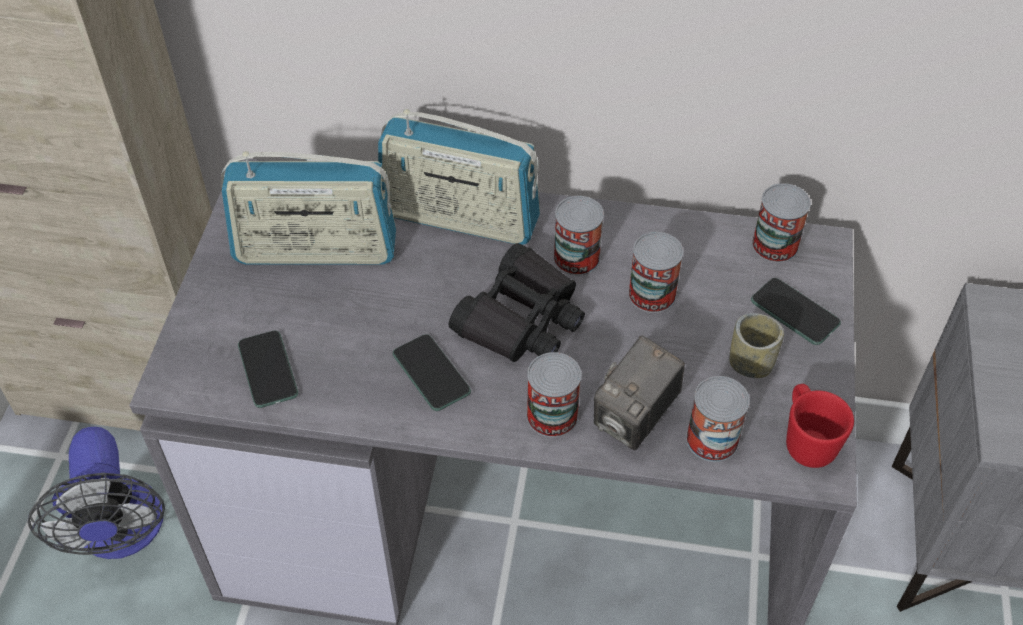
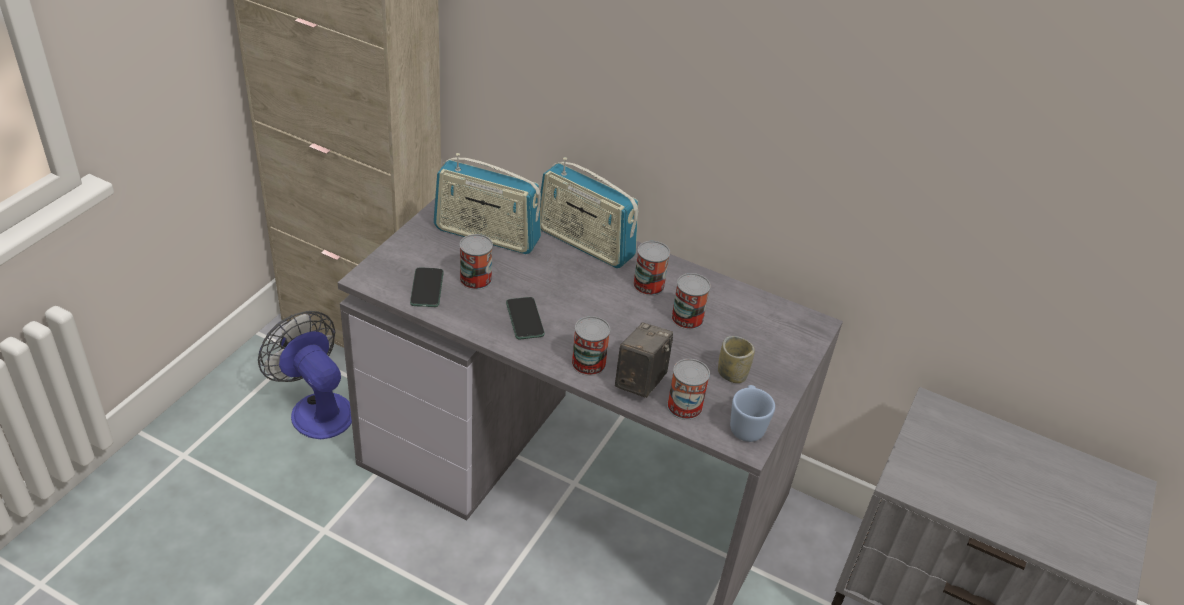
camera: 15 degrees right, 10 degrees down
fan [27,427,165,559] -> fan turned 135 degrees clockwise [258,311,352,439]
black binoculars [449,243,585,362] -> none
camera [594,335,685,451] -> camera turned 150 degrees clockwise [615,322,673,398]
phone [751,278,841,345] -> none
can [752,183,811,263] -> can moved to [460,234,493,290]
red mug [786,384,854,468] -> blue mug [730,385,775,442]

